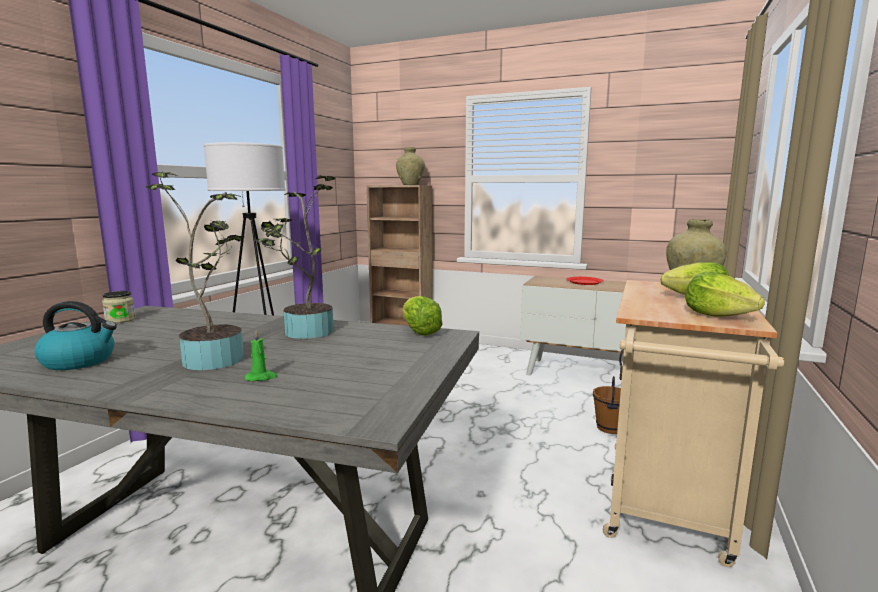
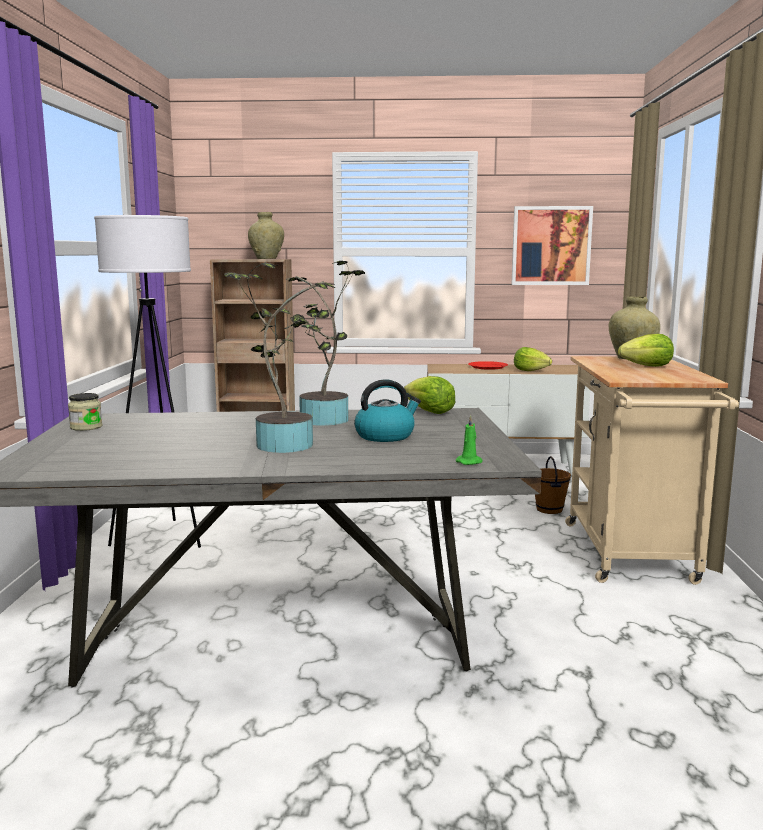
camera: 20 degrees left, 0 degrees up
kettle [35,301,117,370] -> kettle moved to [354,379,421,442]
green candle [245,330,278,381] -> green candle moved to [456,415,483,465]
lettuce [685,272,765,317] -> lettuce moved to [514,347,552,371]
none -> picture [512,206,593,285]

